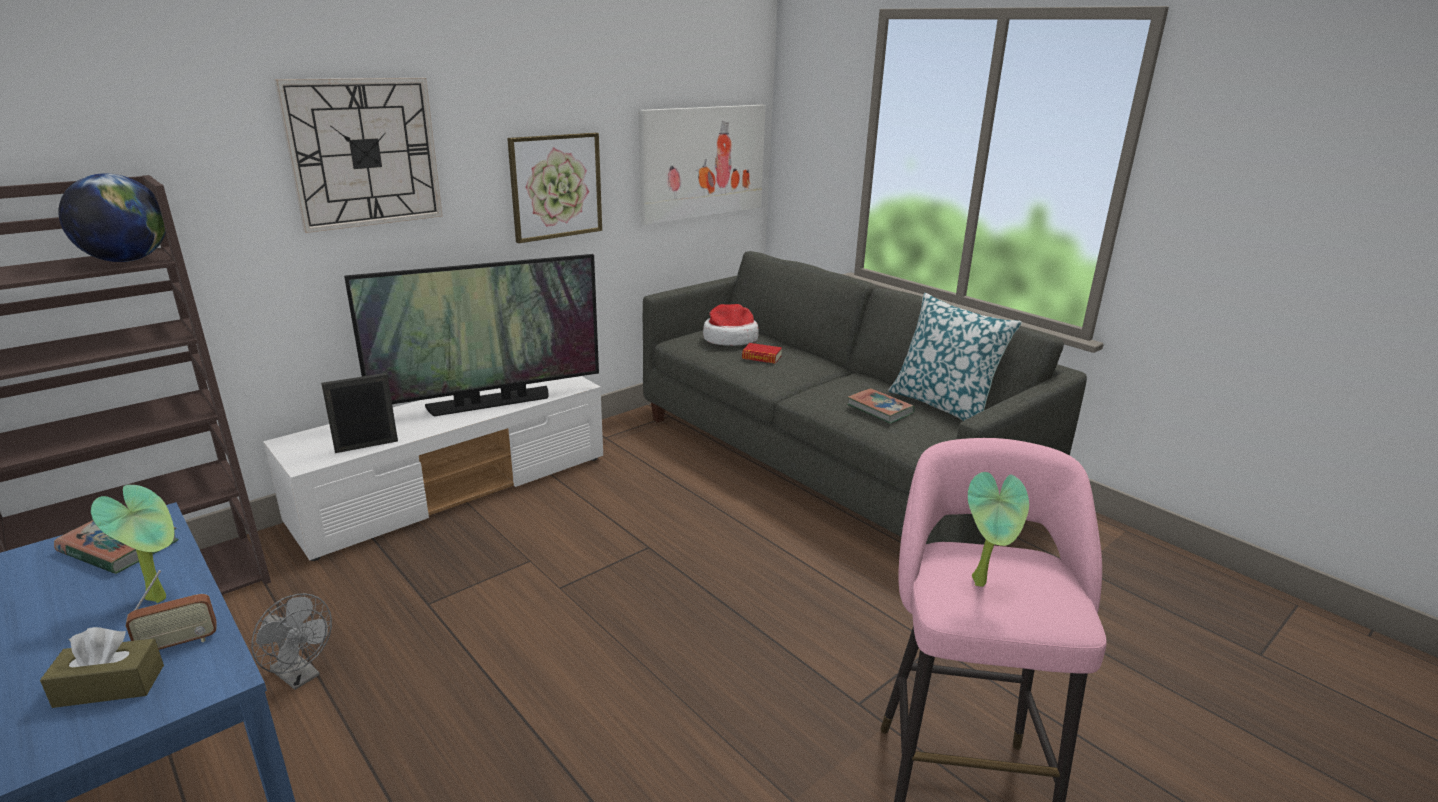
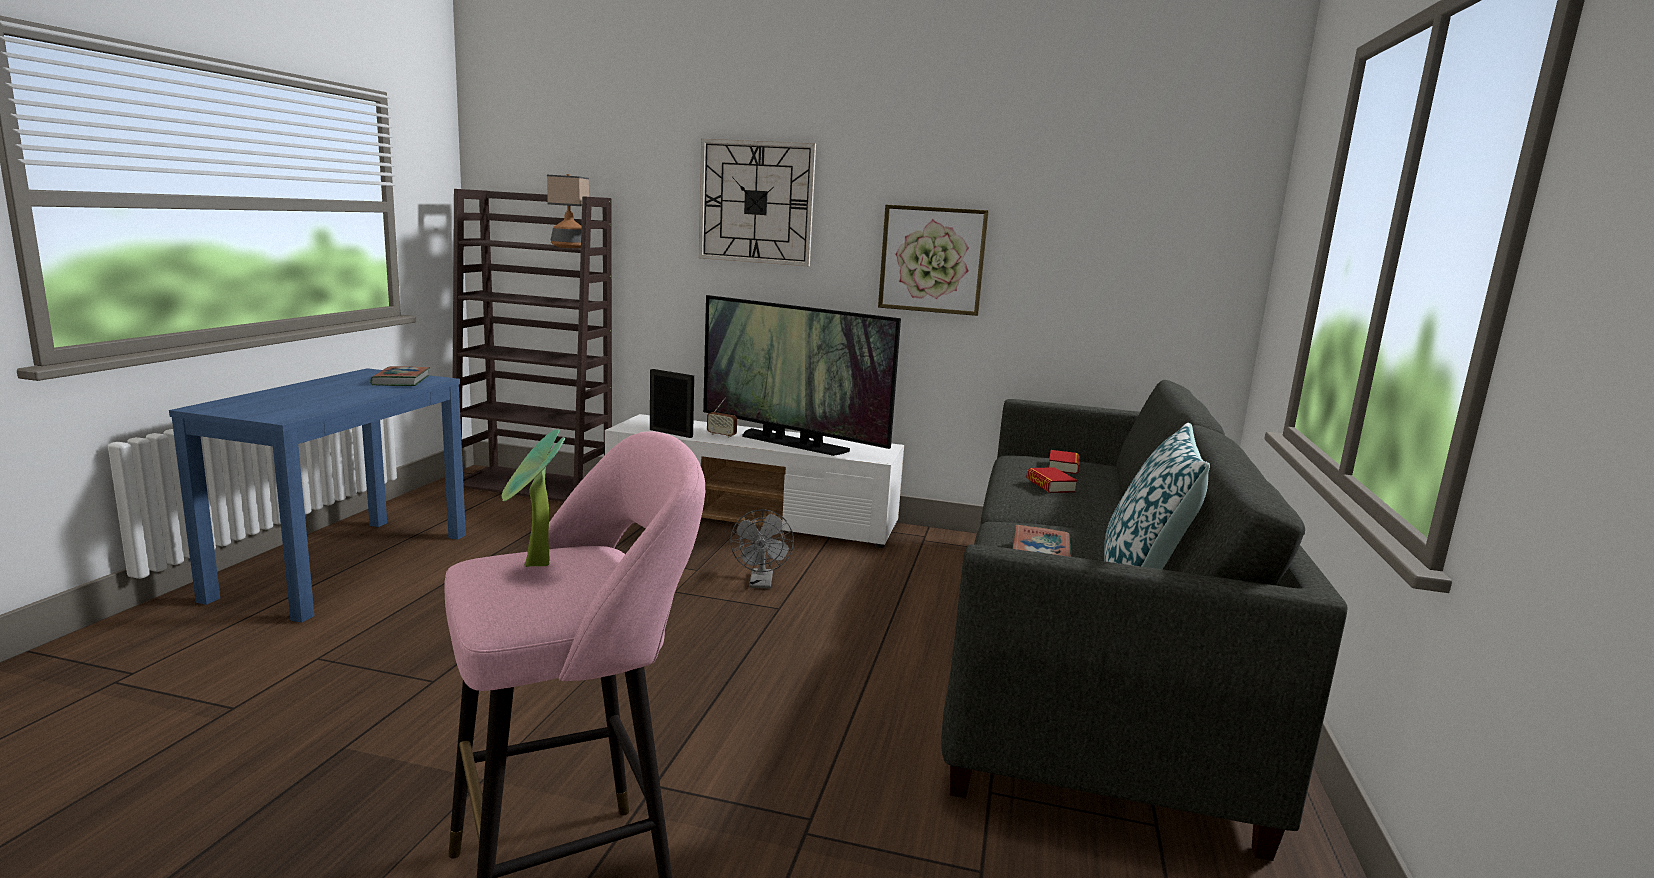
camera: 55 degrees right, 10 degrees down
brown tissue box [40,627,164,708] -> none
globe [59,173,166,262] -> table lamp [547,174,589,248]
potted plant [91,485,174,603] -> none
radio [126,570,217,650] -> radio moved to [707,397,737,438]
grey fan [251,593,332,690] -> grey fan moved to [730,509,794,589]
picture [639,105,766,225] -> none
hat [703,304,759,346] -> book [1048,450,1080,474]

